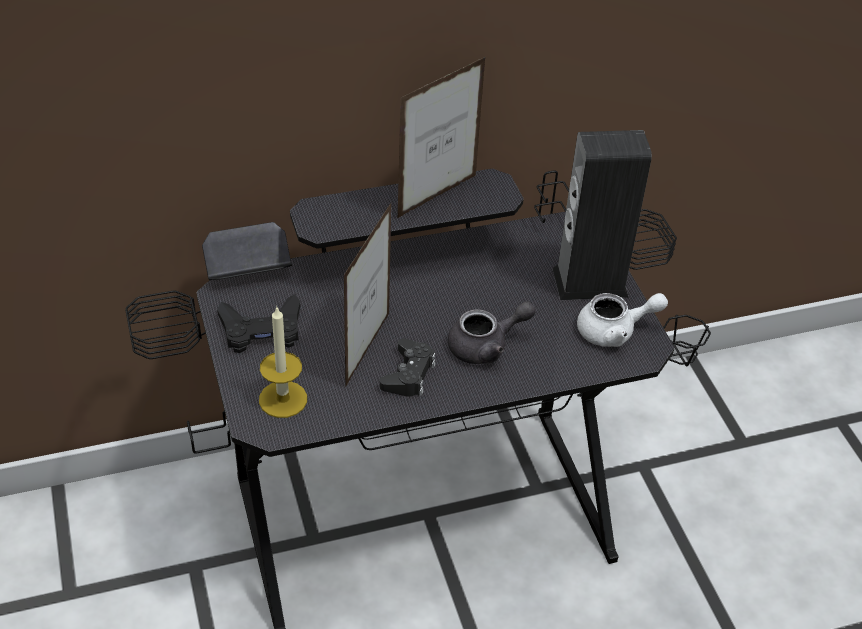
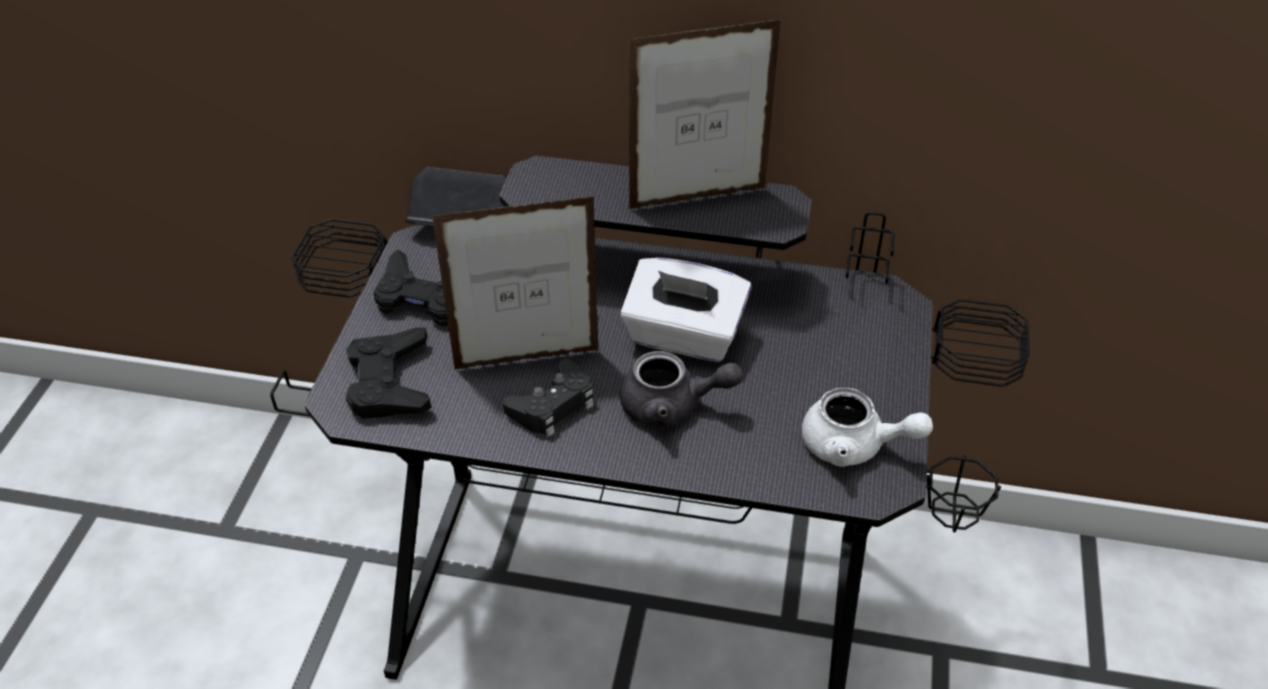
camera: 30 degrees right, 0 degrees up
candle [259,306,307,418] -> black game controller [346,327,431,419]
picture frame [343,203,391,387] -> picture frame turned 150 degrees counterclockwise [432,196,599,369]
speaker [552,130,652,300] -> none
none -> white tissue box [620,258,751,362]

